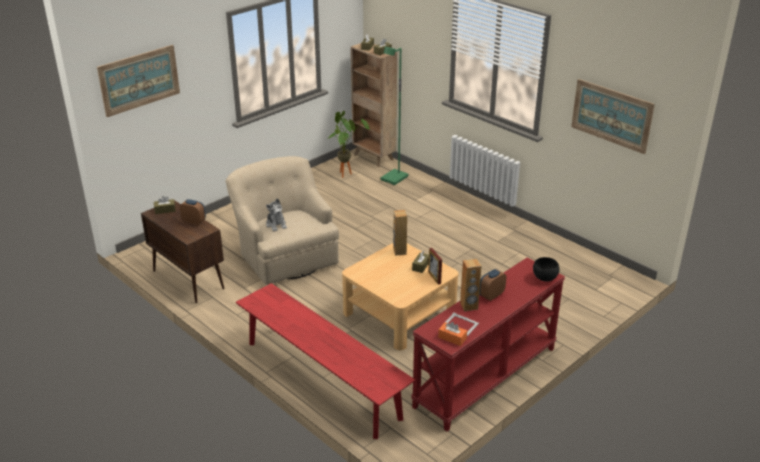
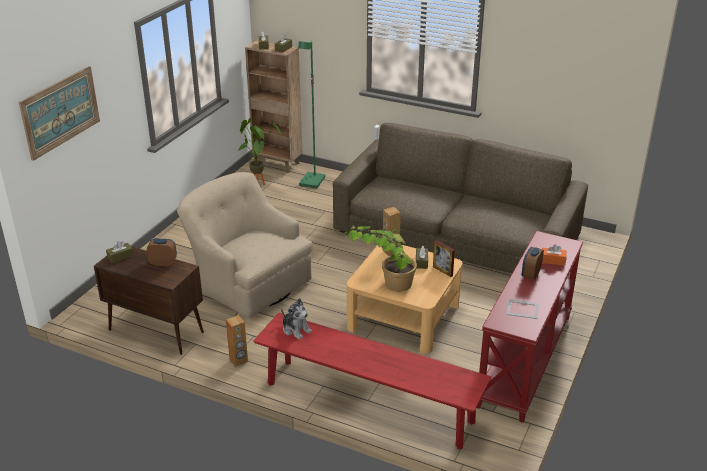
camera: 20 degrees left, 0 degrees up
plush toy [266,198,287,231] -> plush toy moved to [281,298,312,340]
orange tissue box [438,322,467,346] -> orange tissue box moved to [542,244,567,266]
brown speaker [460,258,481,311] -> brown speaker moved to [226,315,248,367]
black bowl [533,257,559,282] -> none
picture [571,79,655,154] -> none
none -> brown sofa [333,123,588,273]
none -> potted plant [346,226,417,291]

